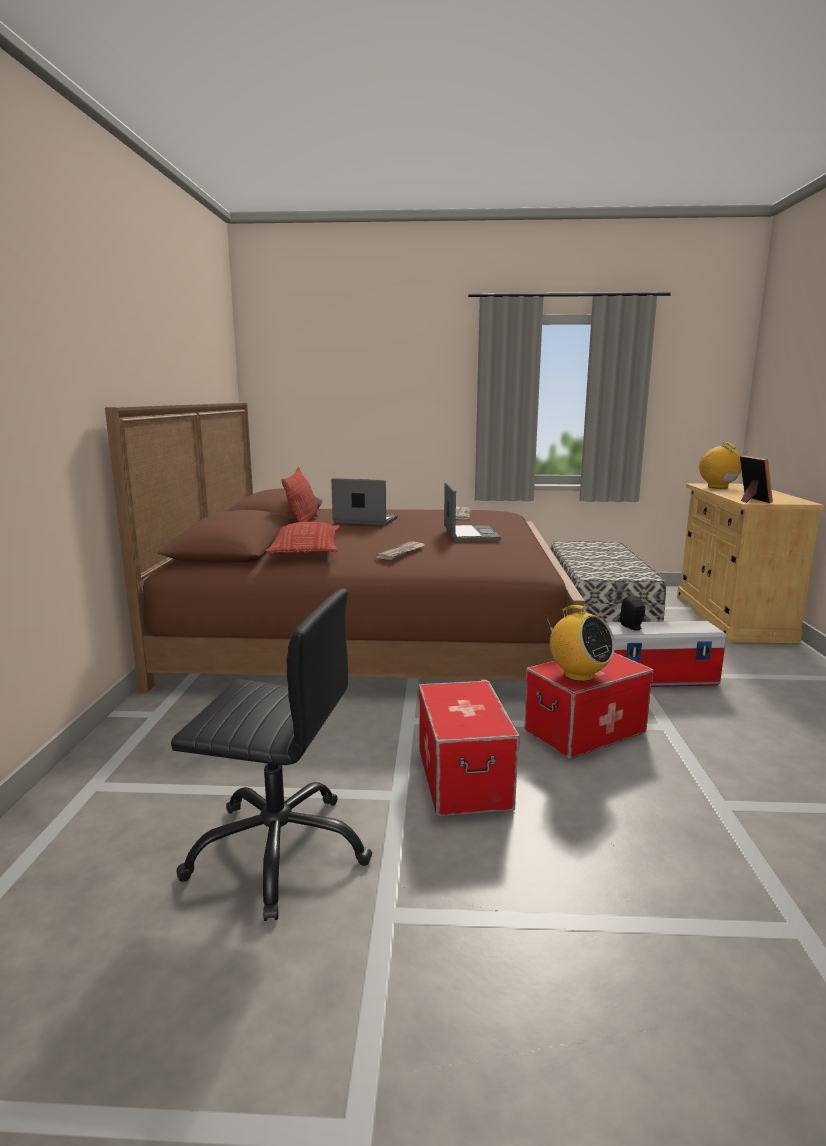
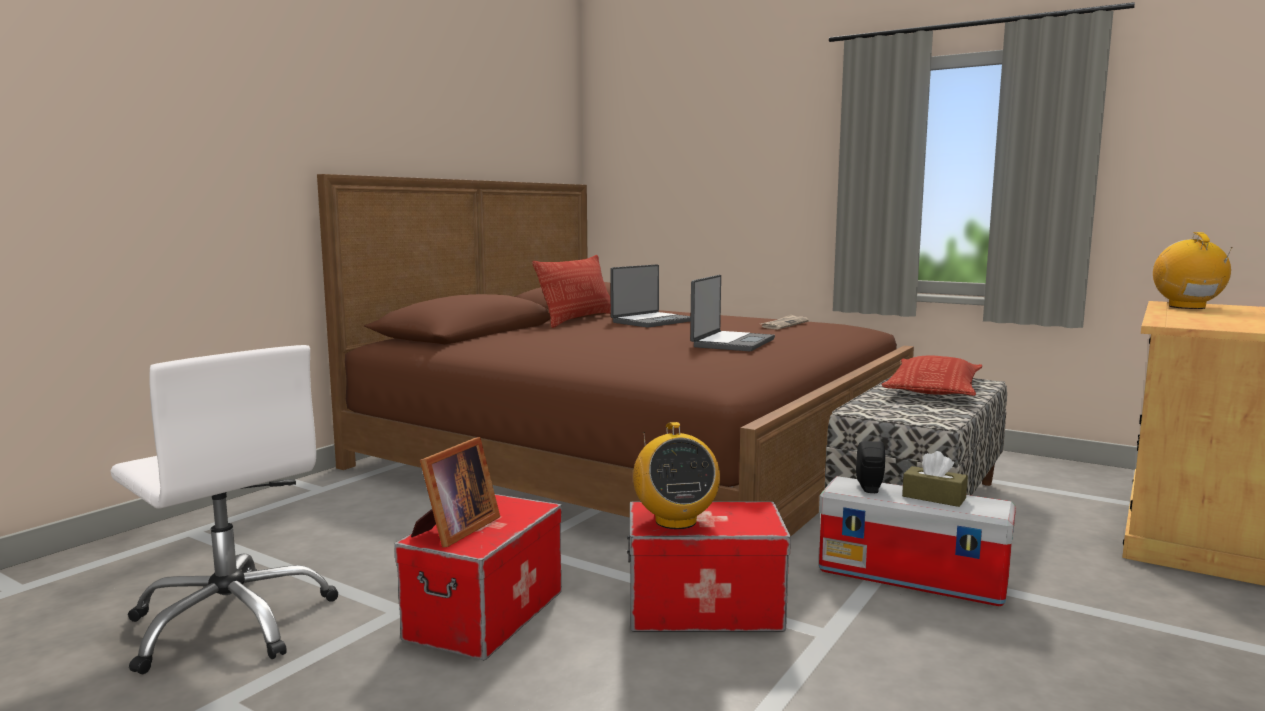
camera: 30 degrees right, 5 degrees down
black office chair [171,589,372,921] -> white office chair [110,345,339,674]
pillow [266,522,340,554] -> pillow moved to [882,355,982,396]
laptop [331,478,398,526] -> laptop turned 90 degrees clockwise [610,264,691,328]
newspaper [376,542,425,560] -> none
picture frame [740,455,773,503] -> picture frame moved to [411,437,500,547]
none -> brown tissue box [902,451,968,507]

